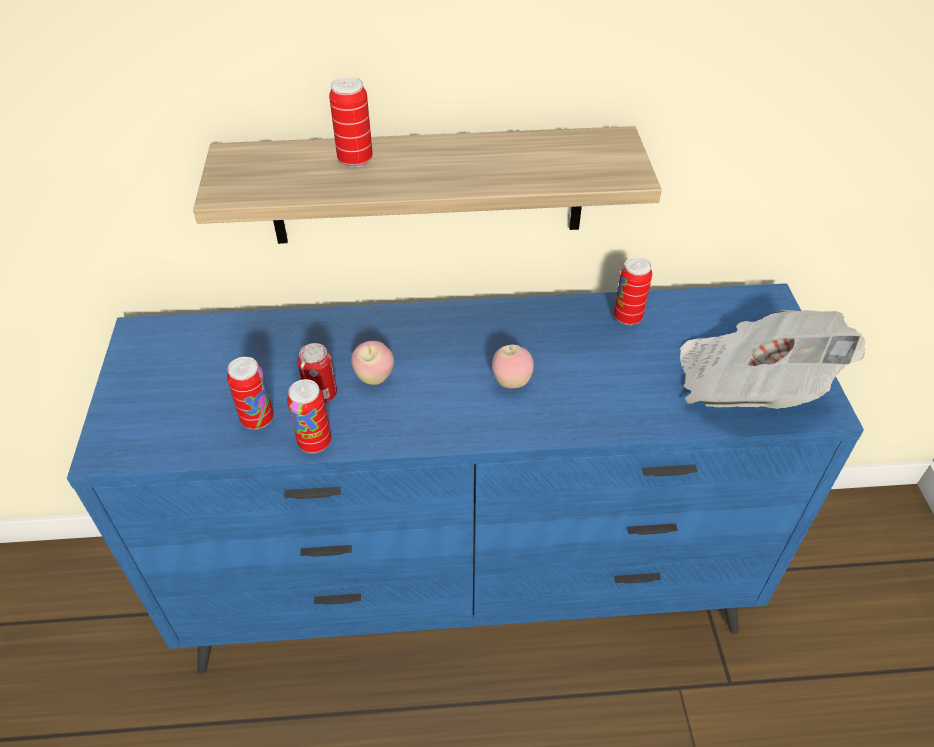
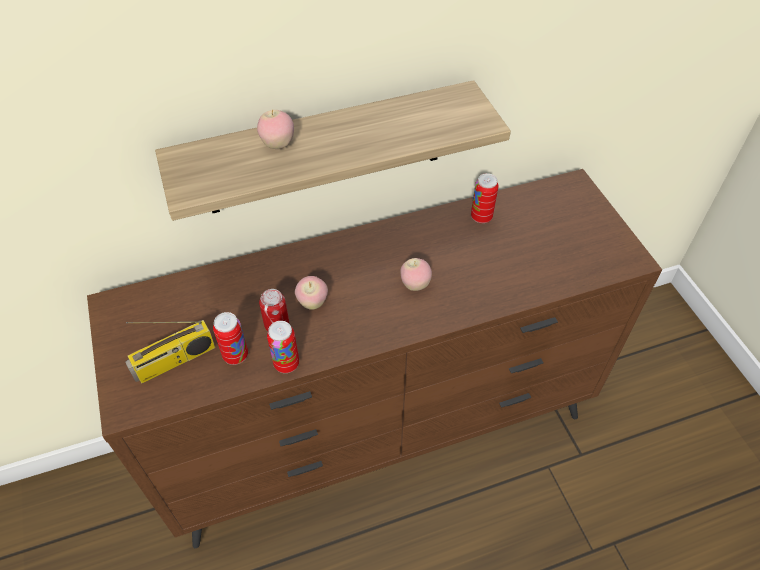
camera: 15 degrees left, 5 degrees up
blue dresser [67,283,864,673] -> brown dresser [87,169,662,548]
can [329,76,373,167] -> apple [257,109,294,149]
newspaper [680,310,866,409] -> none
none -> radio [125,320,215,383]

